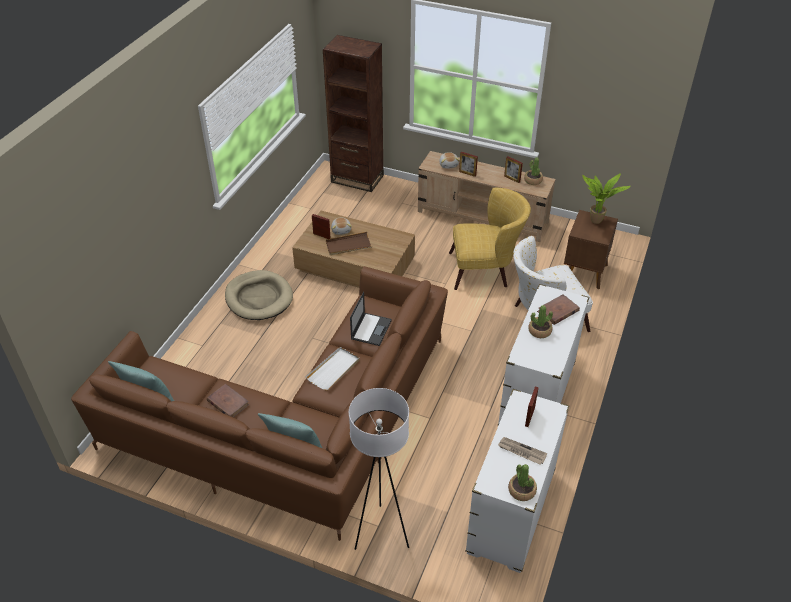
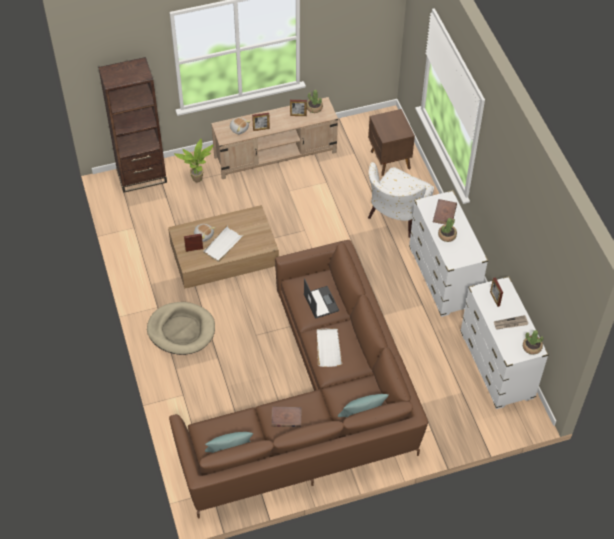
camera: 40 degrees left, 10 degrees up
brown tray [326,232,372,255] -> white tray [203,225,245,262]
white floor lamp [349,388,409,550] -> none
yellow armchair [449,187,531,290] -> none
potted plant [582,173,631,224] -> potted plant moved to [174,139,214,182]

